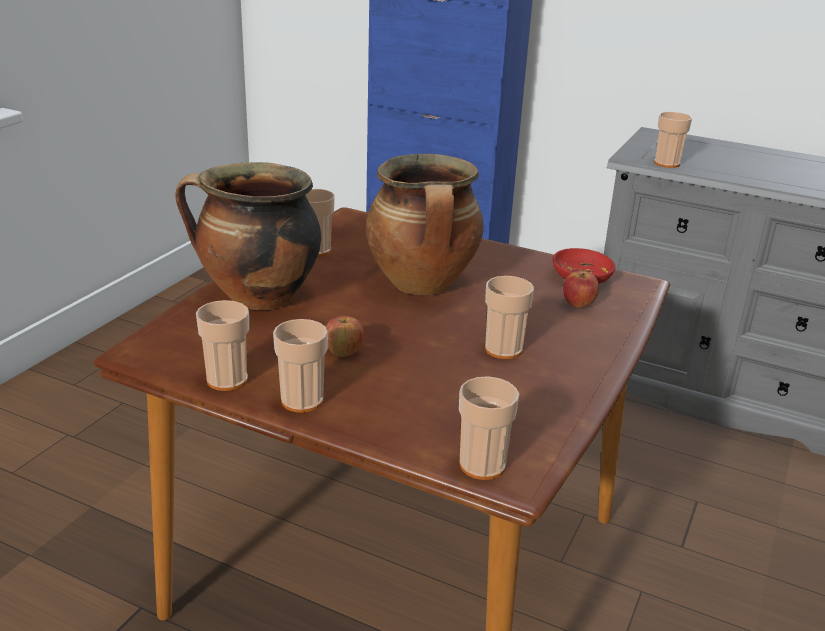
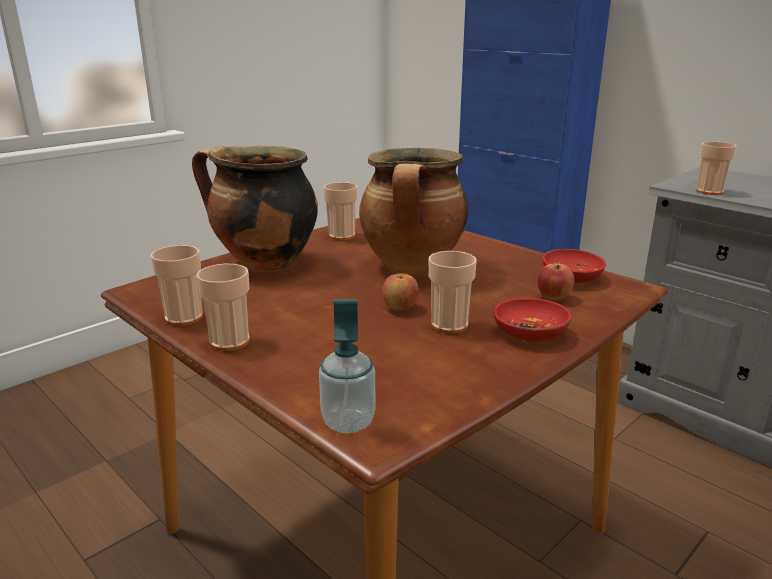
camera: 20 degrees right, 5 degrees down
apple [326,315,364,357] -> apple moved to [382,273,419,311]
cup [459,376,519,480] -> soap dispenser [319,299,376,433]
none -> red bowl [493,298,572,341]

